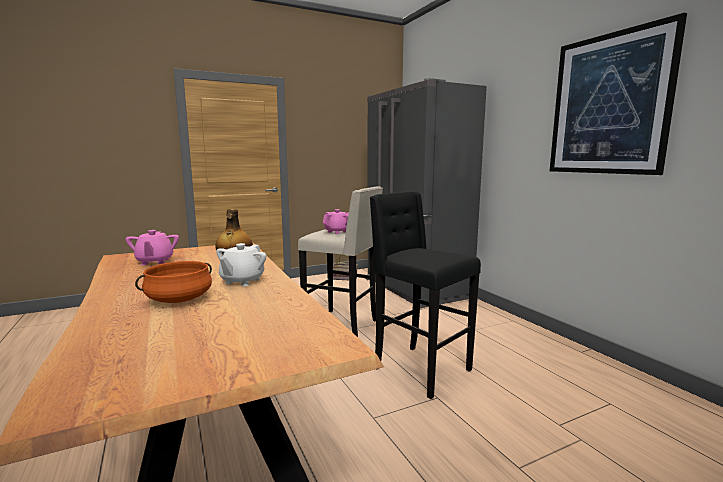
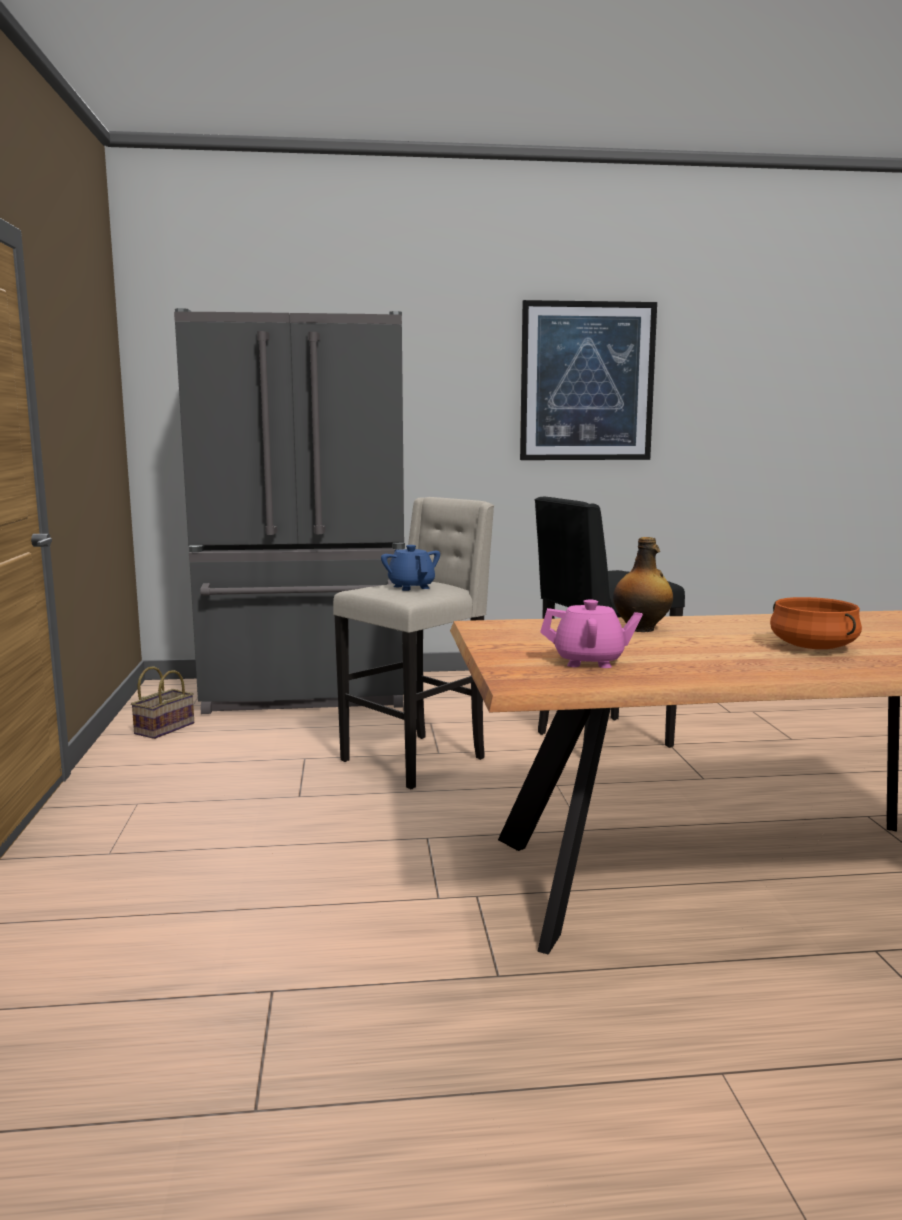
camera: 70 degrees left, 0 degrees up
white teapot [216,243,266,286] -> none
pink teapot [323,209,349,234] -> blue teapot [381,545,440,591]

